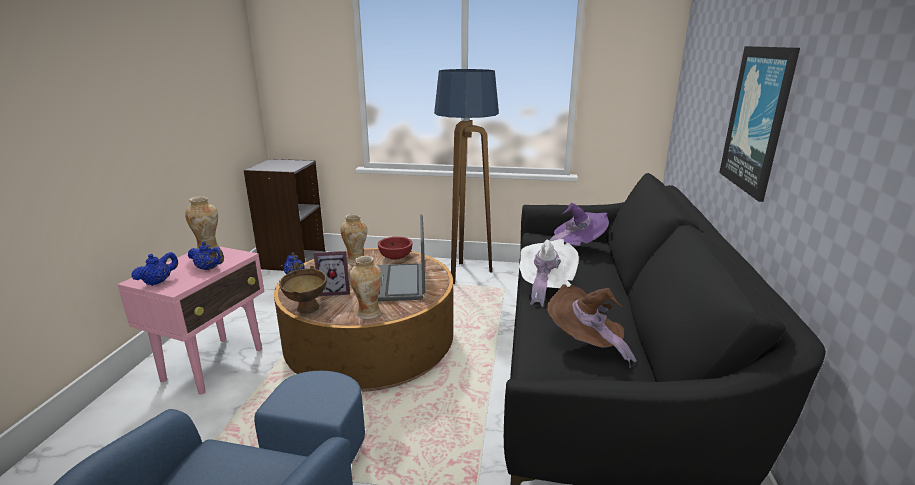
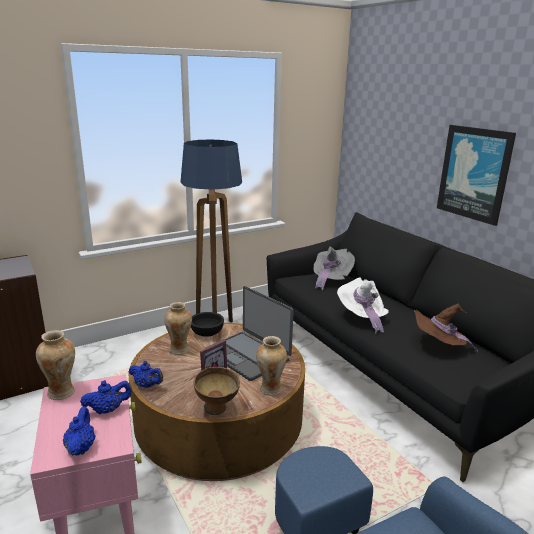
camera: 40 degrees left, 0 degrees up
red bowl [378,237,413,260] -> black bowl [191,312,224,337]
purple hat [549,203,609,246] -> grey hat [314,247,355,291]

